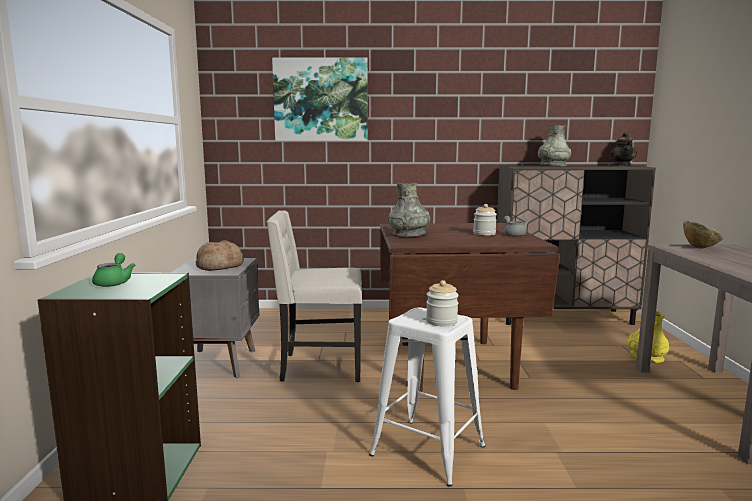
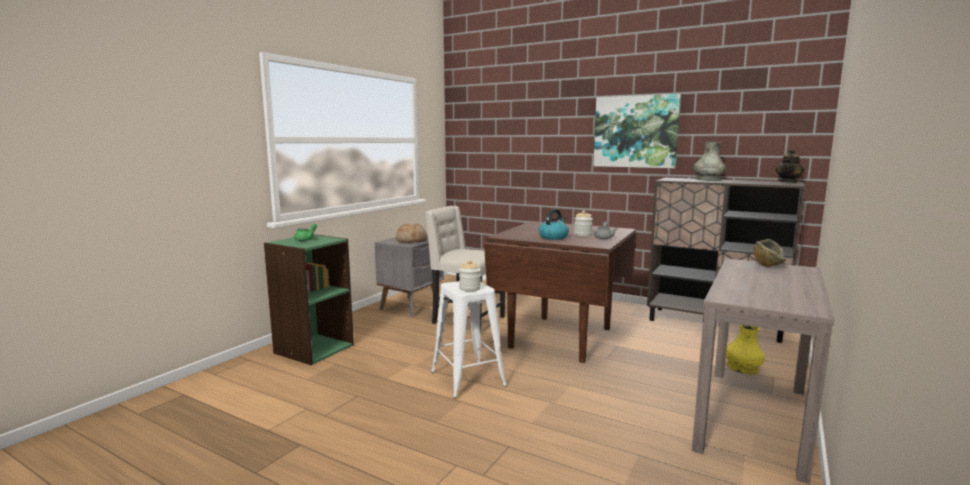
camera: 30 degrees right, 0 degrees up
picture [272,57,368,141] -> picture moved to [593,94,681,168]
grey vase [388,183,430,237] -> none
none -> kettle [538,209,569,240]

